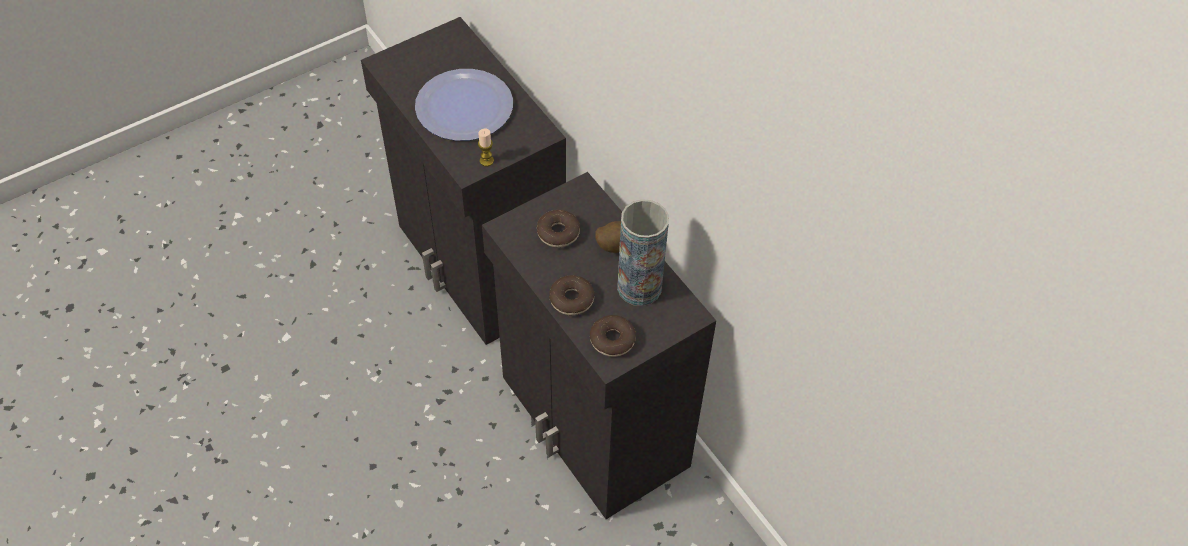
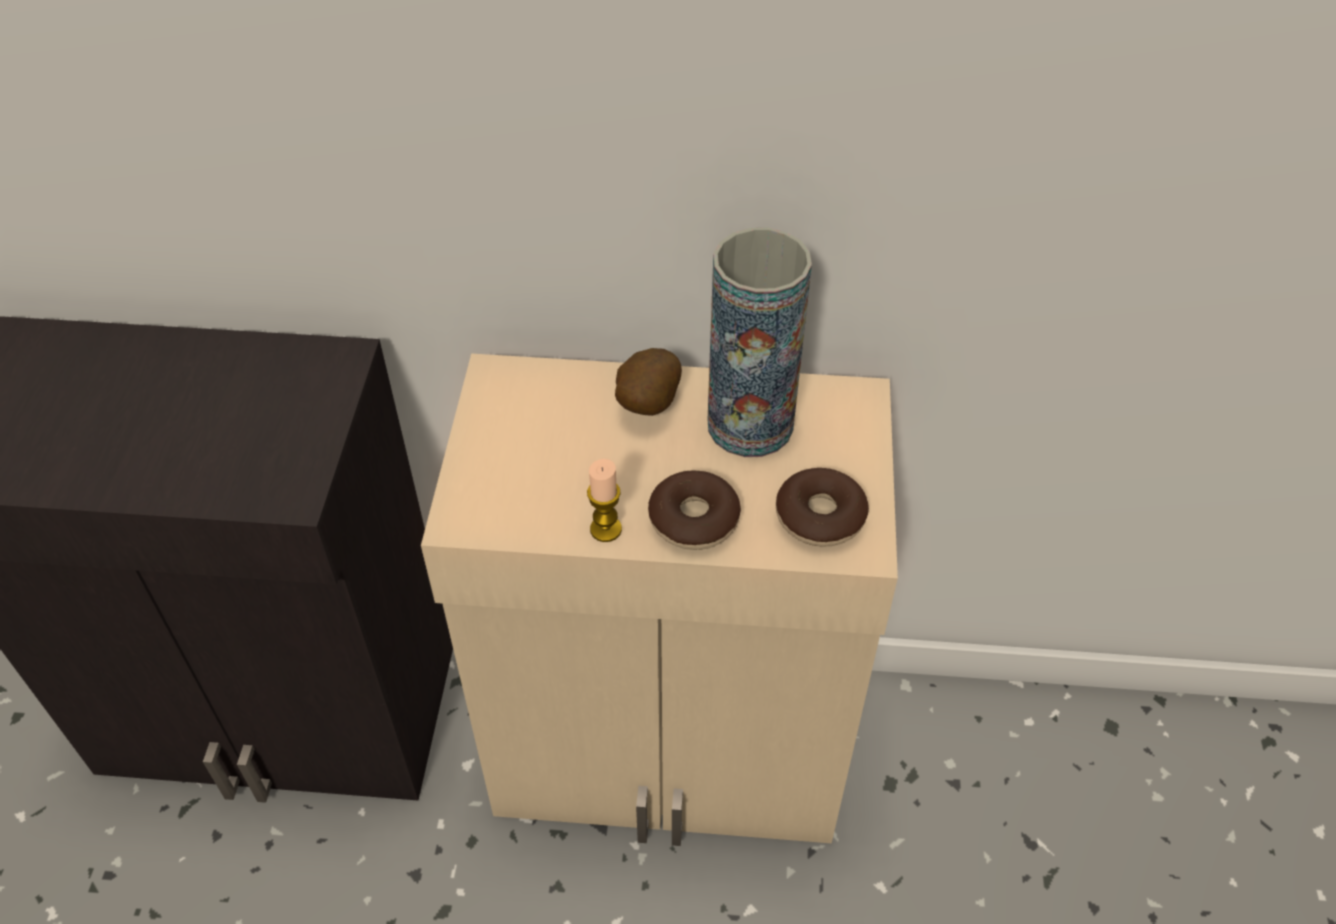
camera: 50 degrees left, 5 degrees down
plate [415,69,513,141] -> none
candle [478,129,494,166] -> candle moved to [587,459,622,542]
black cabinet [482,172,716,519] -> beige cabinet [421,354,898,846]
donut [537,210,580,248] -> none

